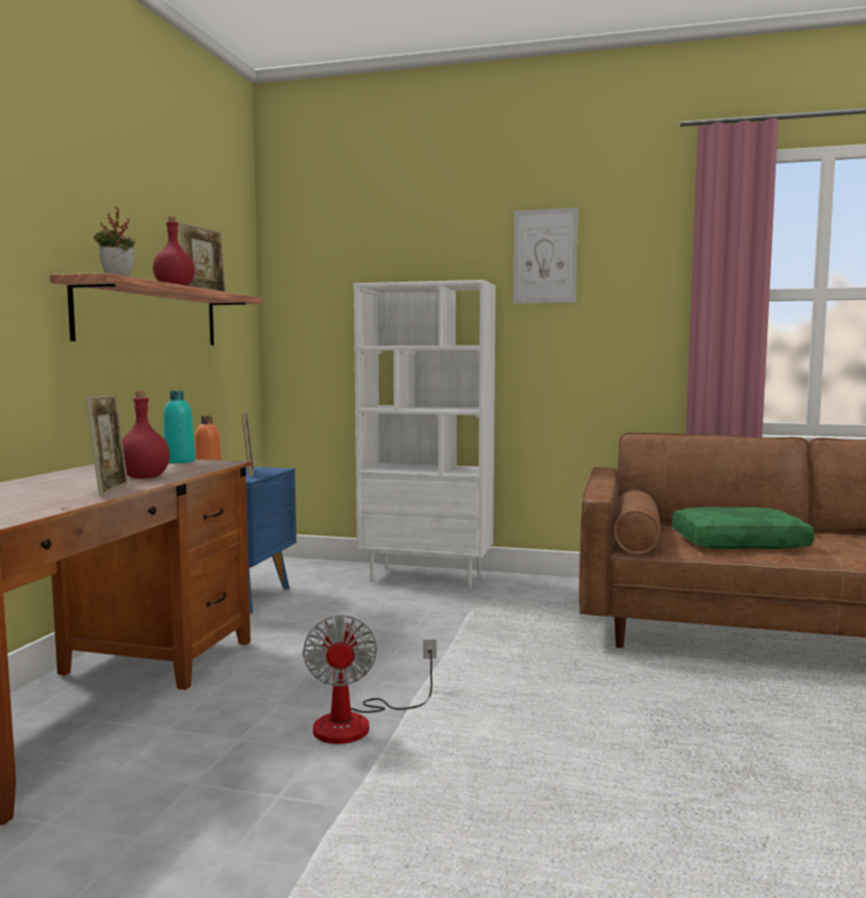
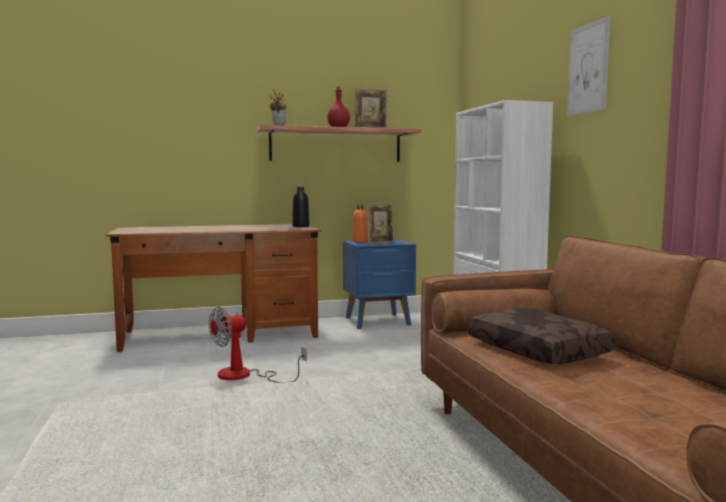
camera: 60 degrees right, 0 degrees up
picture frame [86,395,128,497] -> none
red bottle [122,391,170,479] -> none
turquoise bottle [163,391,195,463] -> black bottle [292,187,309,227]
green pillow [672,507,815,549] -> brown pillow [468,308,615,364]

